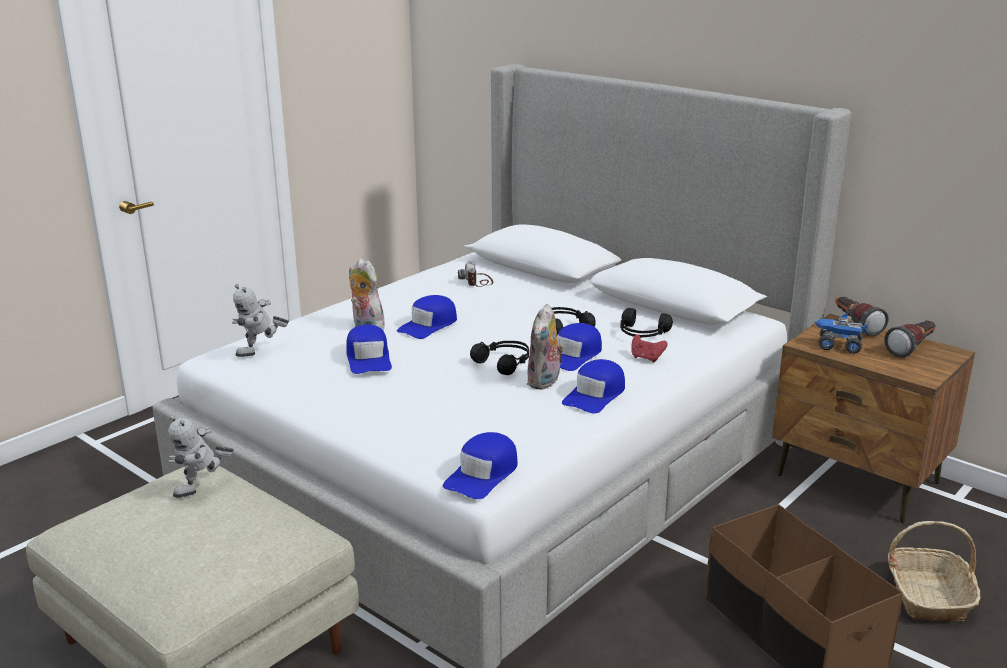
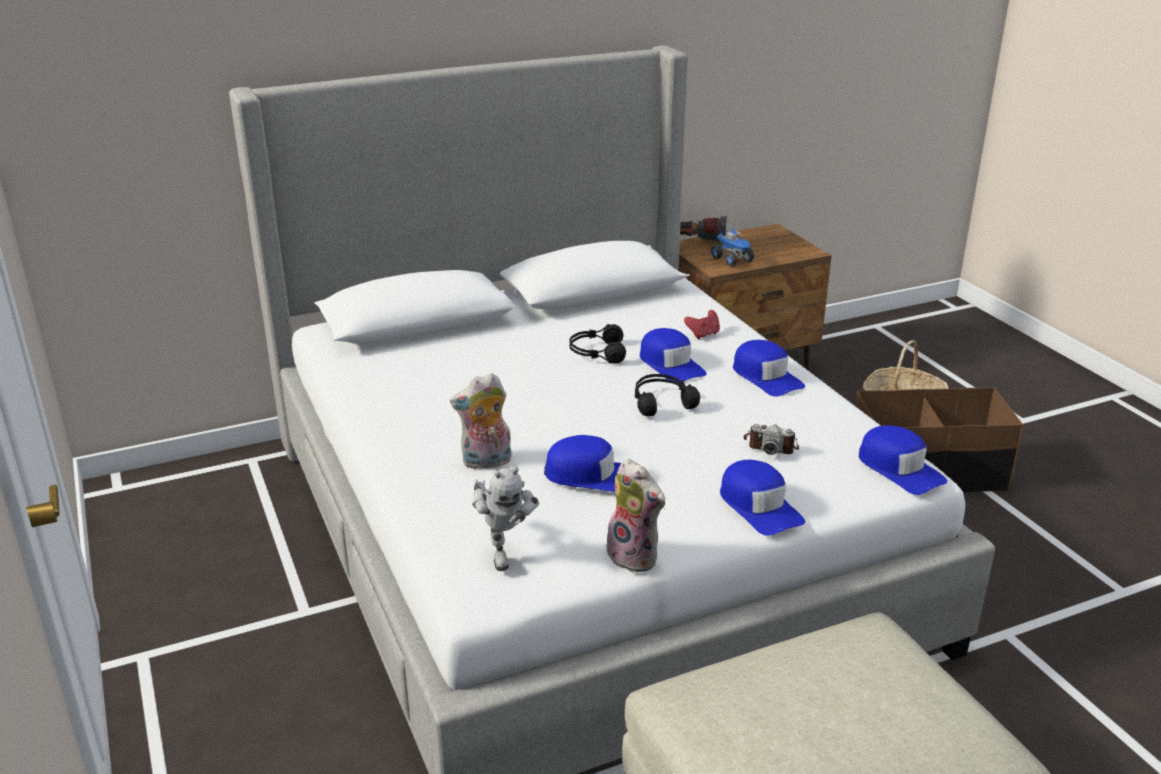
camera: 65 degrees left, 5 degrees up
toy robot [168,415,234,498] -> none
blue cap [397,295,457,339] -> blue cap moved to [720,460,805,536]
camera [458,261,493,287] -> camera moved to [744,424,799,455]
plush toy [527,304,564,390] -> plush toy moved to [605,459,665,573]
black headphones [620,308,673,337] -> none
toy truck [815,313,869,354] -> toy truck turned 75 degrees counterclockwise [711,227,755,267]
flashlight [884,321,936,358] -> none

